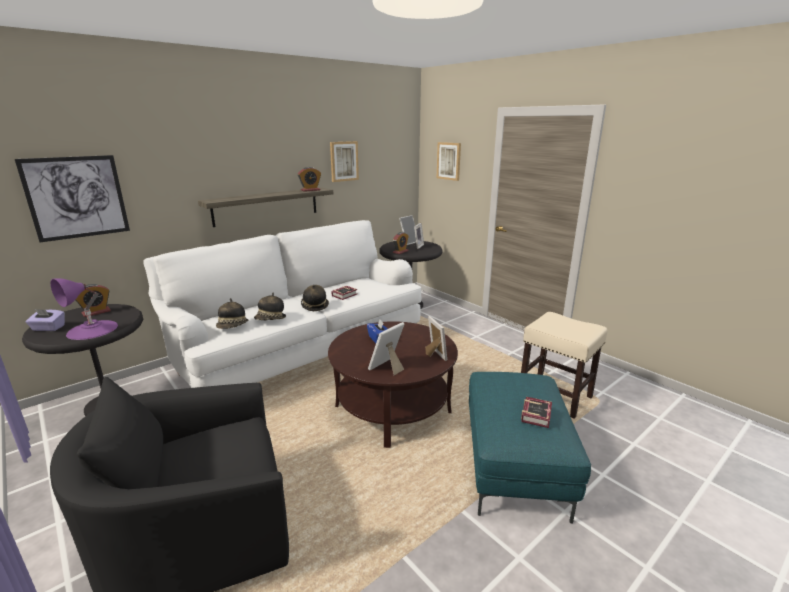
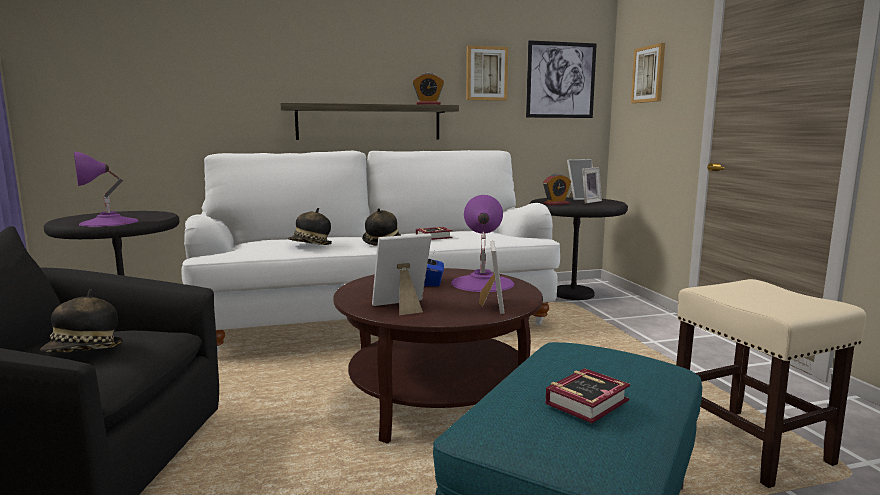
camera: 25 degrees right, 10 degrees down
picture [15,155,130,242] -> picture moved to [526,40,597,118]
purple tissue box [26,309,65,331] -> none
alarm clock [76,284,111,317] -> none
hat [216,298,249,329] -> hat moved to [40,289,123,352]
none -> purple table lamp [451,195,514,292]

